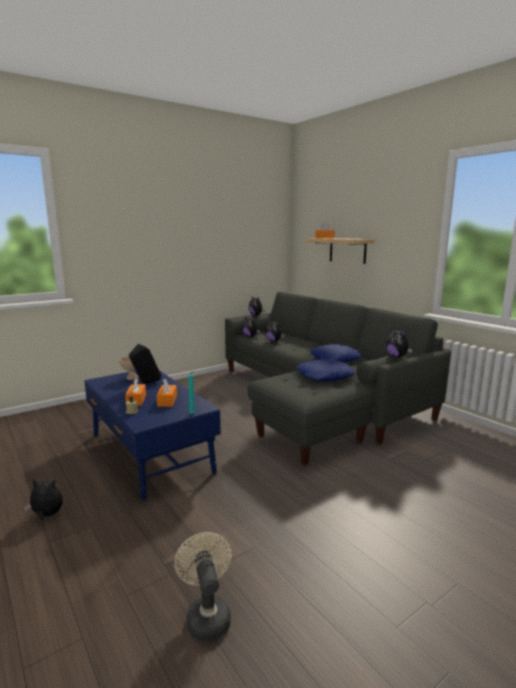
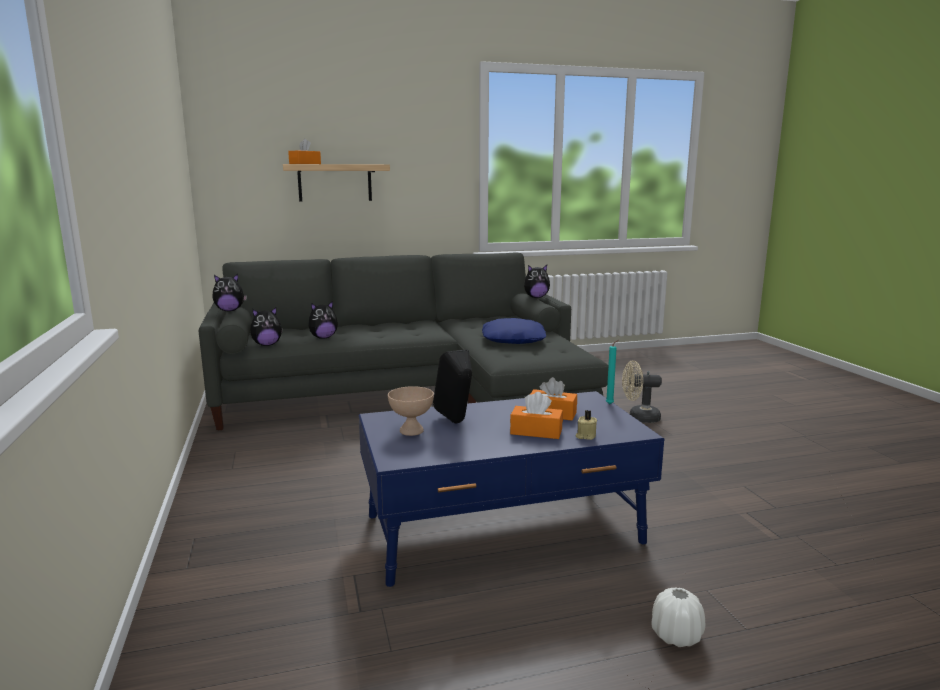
camera: 70 degrees left, 0 degrees up
plush toy [24,479,63,520] -> white vase [651,587,705,647]
beige fan [174,532,232,641] -> beige fan moved to [622,361,662,423]
blue pillow [310,344,362,362] -> none

